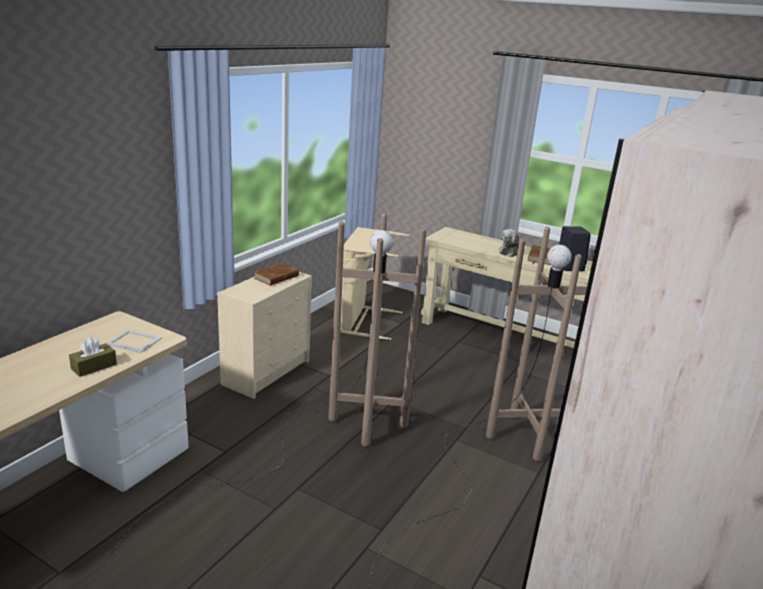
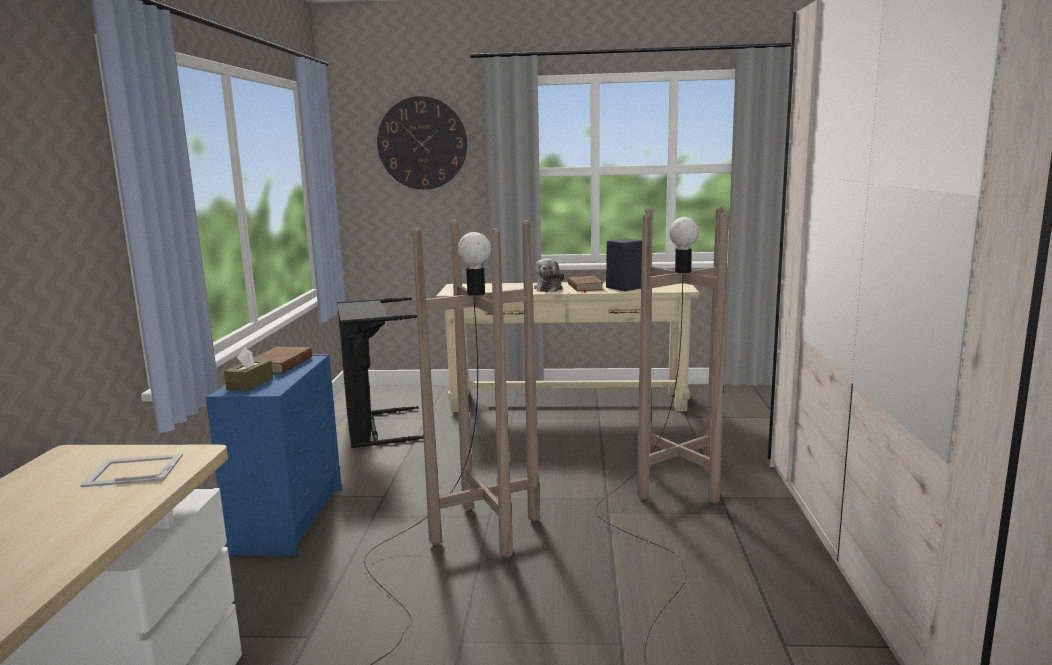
camera: 25 degrees left, 10 degrees down
brown tissue box [69,337,117,377] -> brown tissue box moved to [224,347,273,392]
beige dresser [217,272,312,399] -> blue dresser [206,354,342,556]
beige laundry basket [340,227,409,340] -> black laundry basket [337,297,424,448]
none -> wall clock [377,96,467,190]

